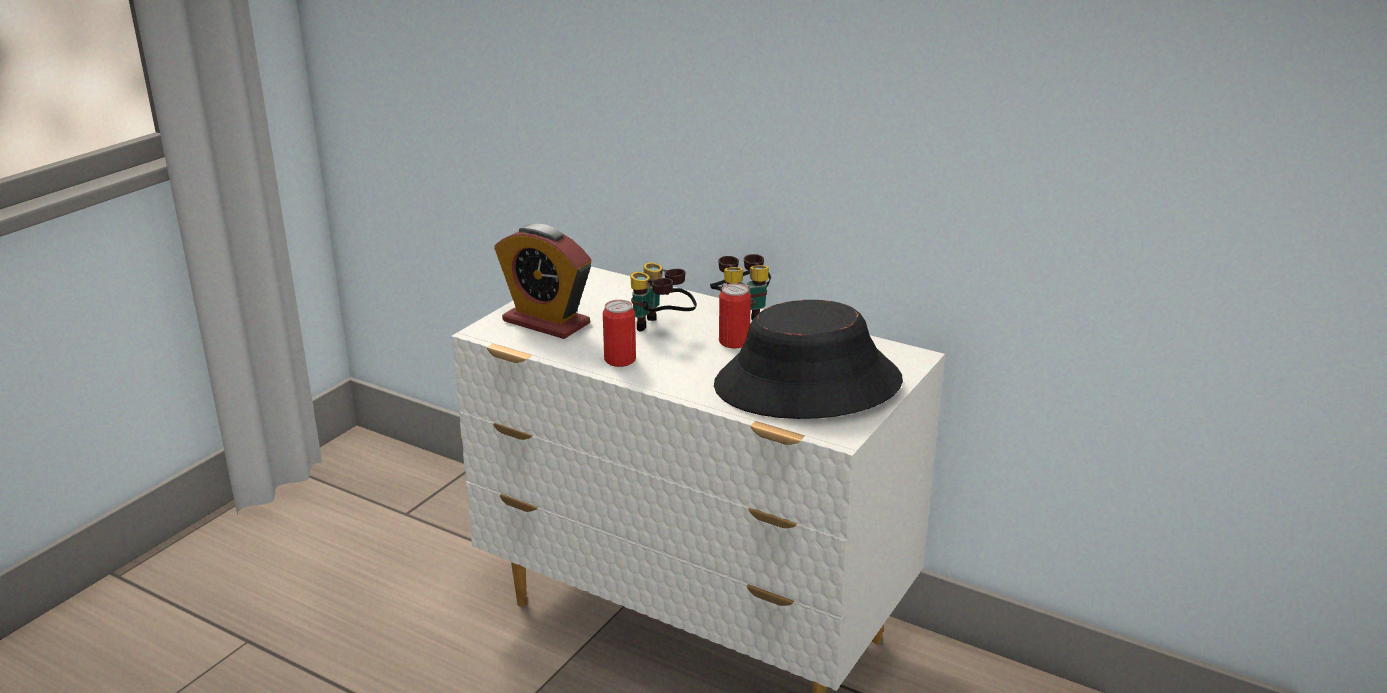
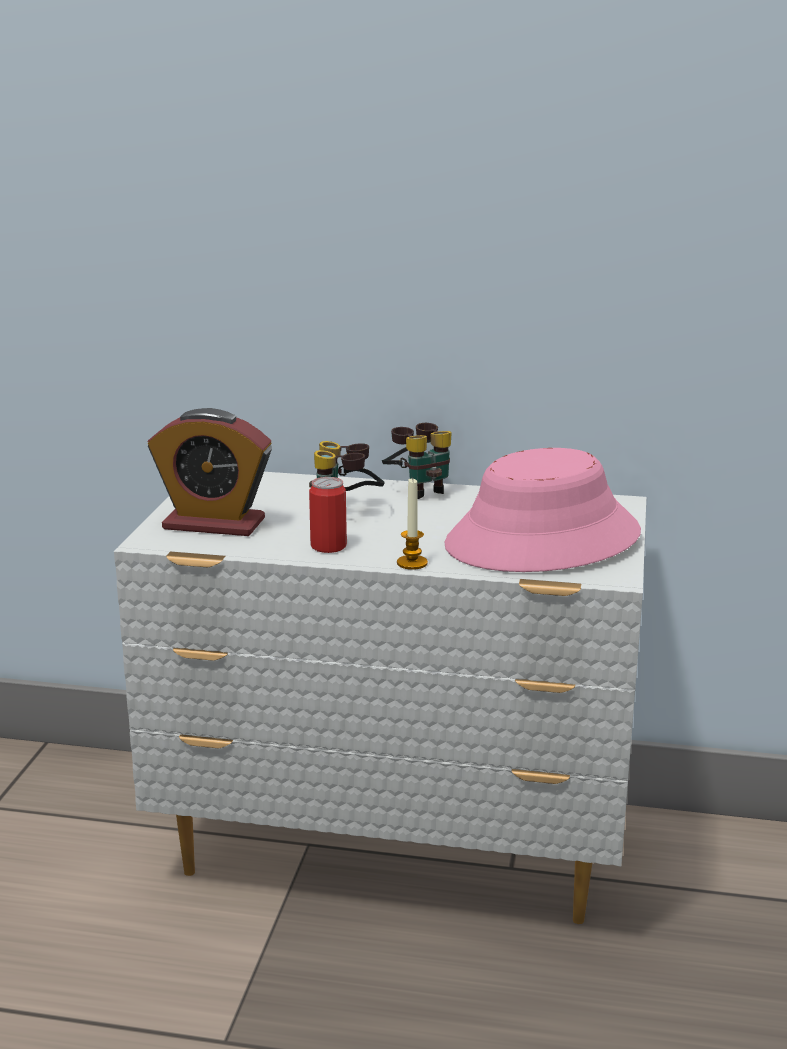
camera: 20 degrees left, 5 degrees down
black hat [714,300,903,419] -> pink hat [444,448,641,572]
can [719,283,751,348] -> none
none -> candle [397,479,428,570]

